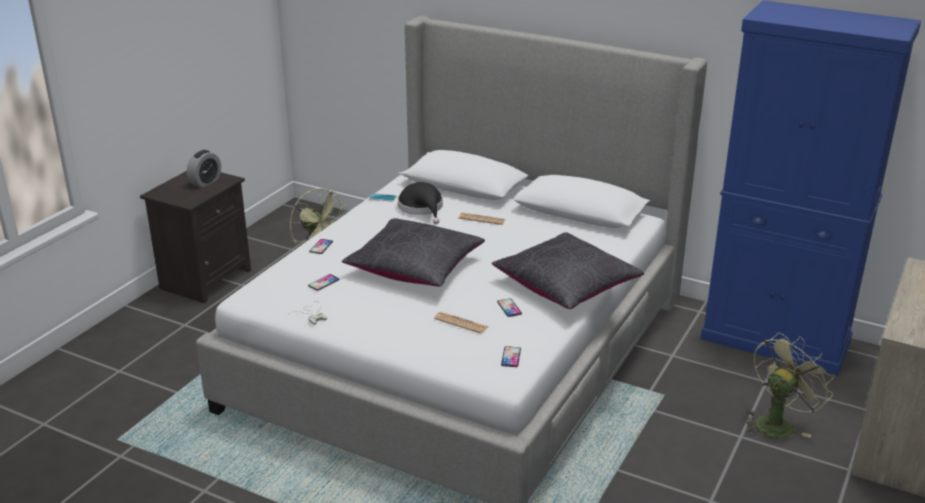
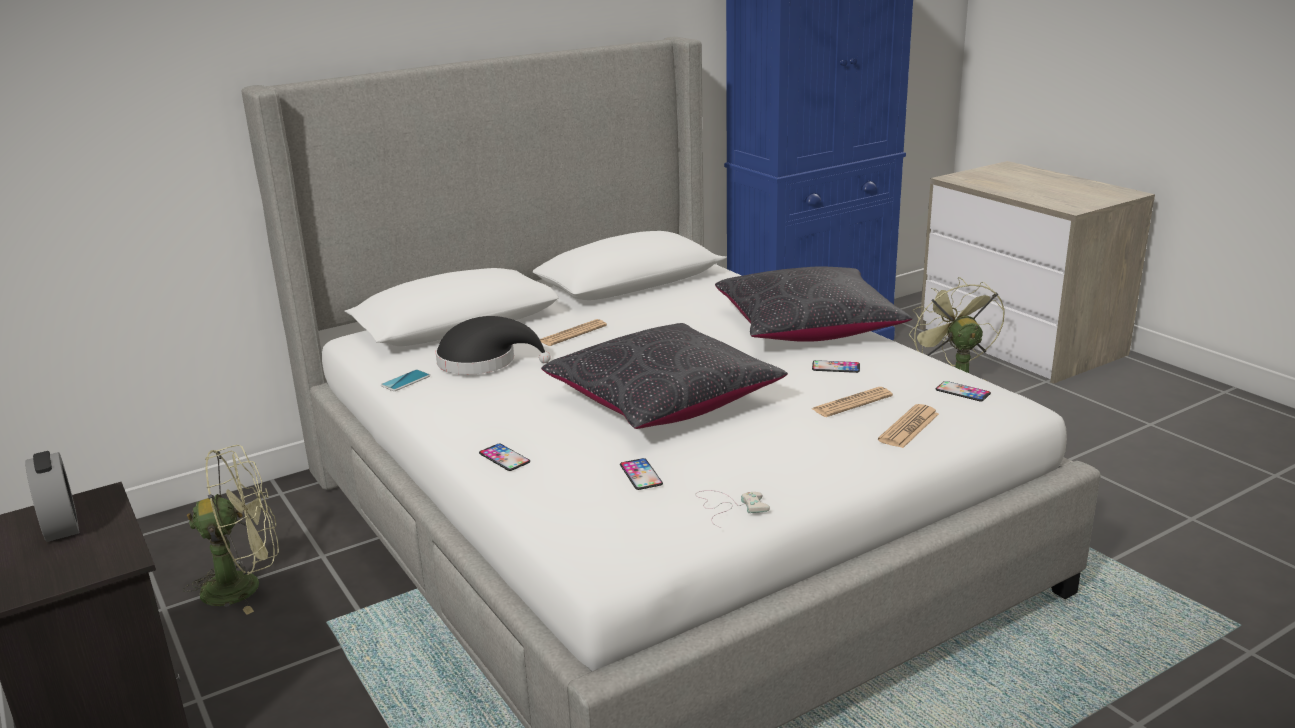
camera: 60 degrees left, 5 degrees down
none -> newspaper [878,404,939,448]

